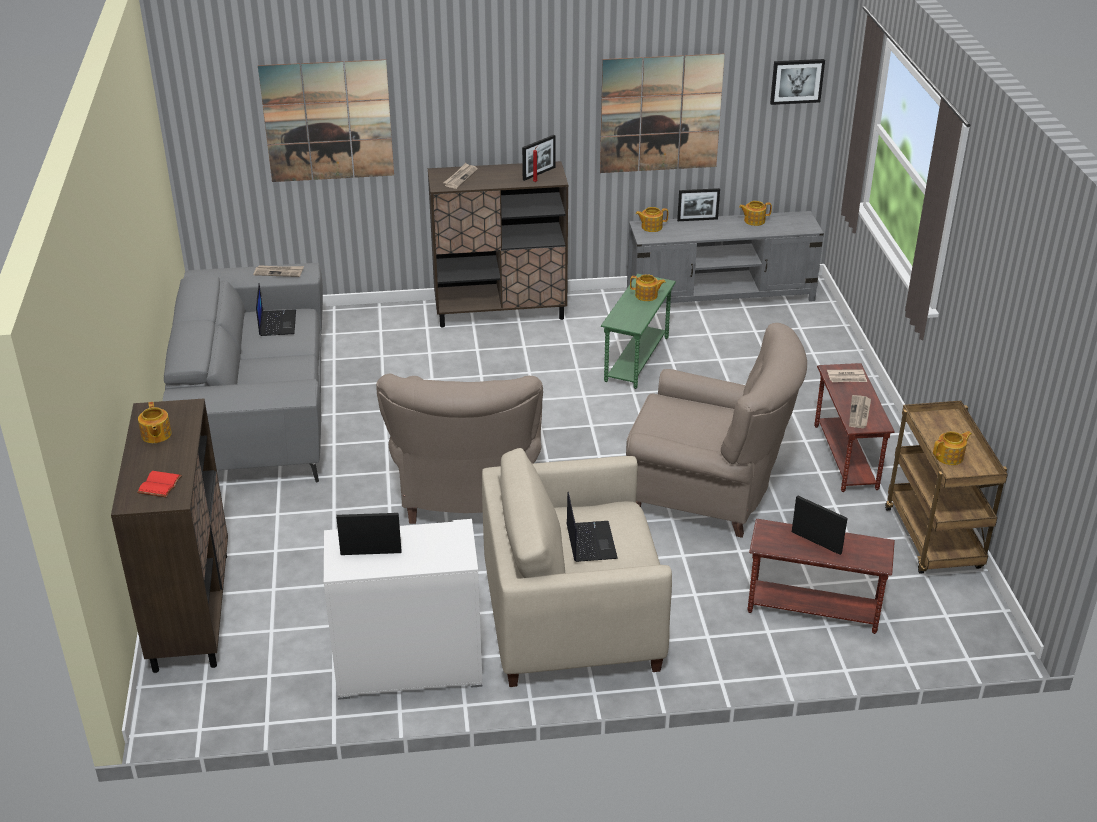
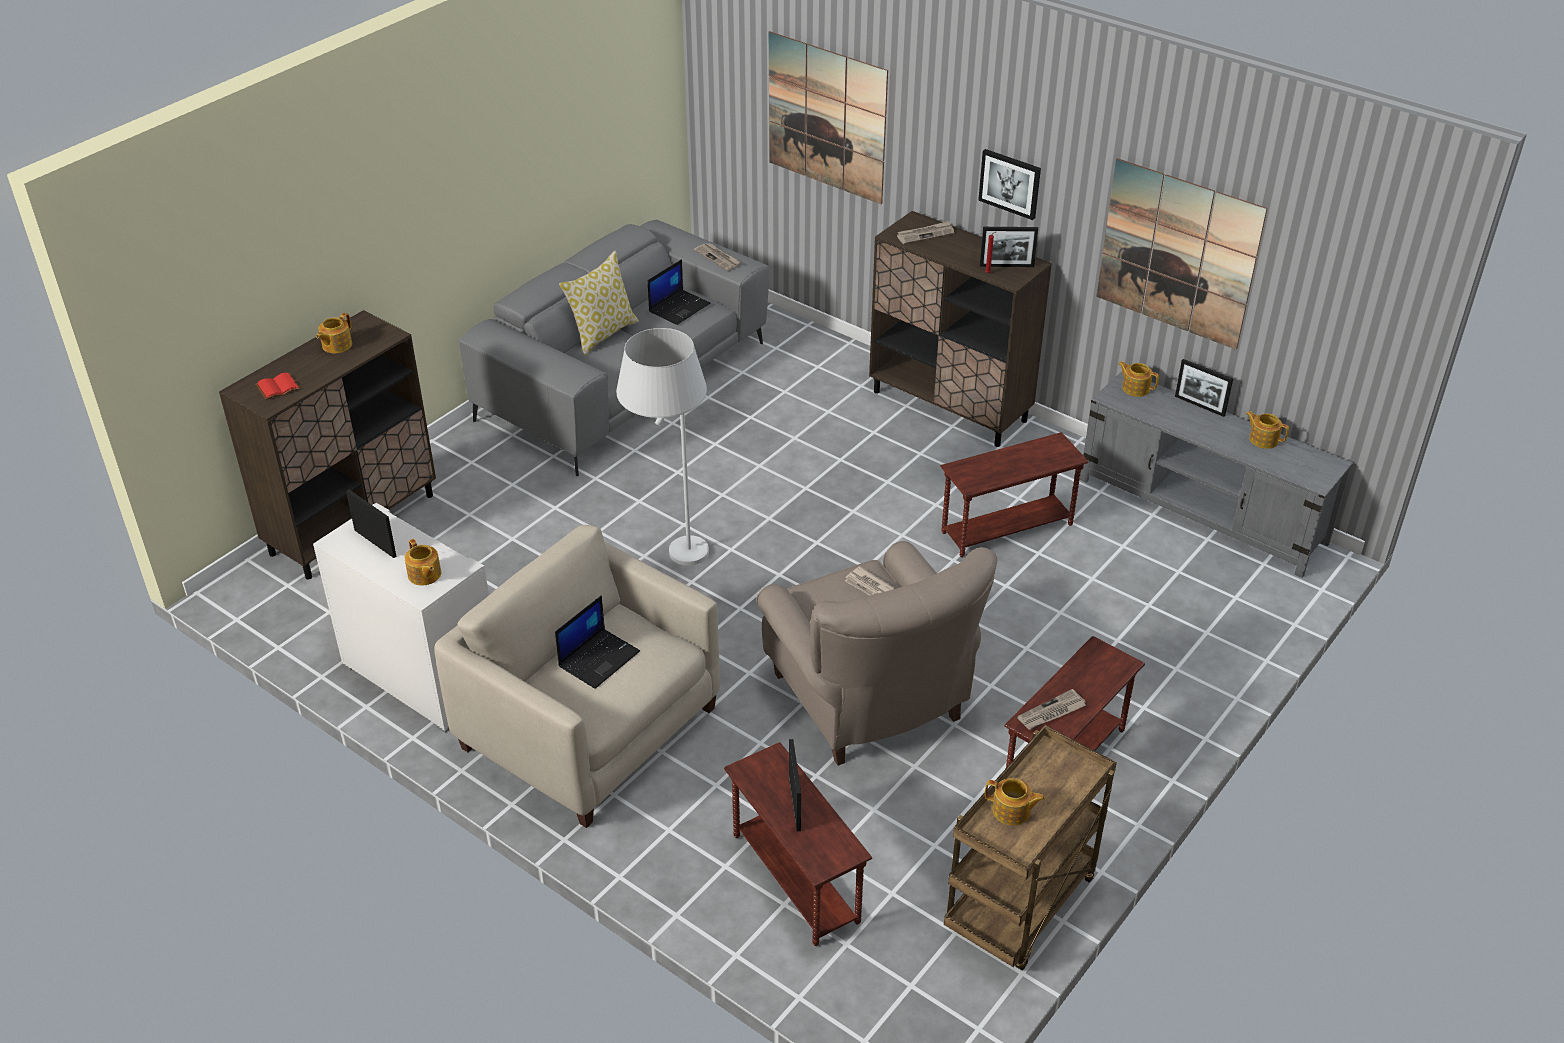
camera: 45 degrees right, 5 degrees up
beige armchair [376,374,543,524] -> white floor lamp [617,328,709,566]
green side table [601,274,676,389] -> brown side table [940,432,1088,558]
teapot [630,274,666,301] -> teapot moved to [405,539,441,586]
picture [770,59,825,105] -> picture moved to [978,149,1041,220]
newspaper [827,369,867,382] -> newspaper moved to [845,566,895,596]
none -> pillow [559,250,639,355]

